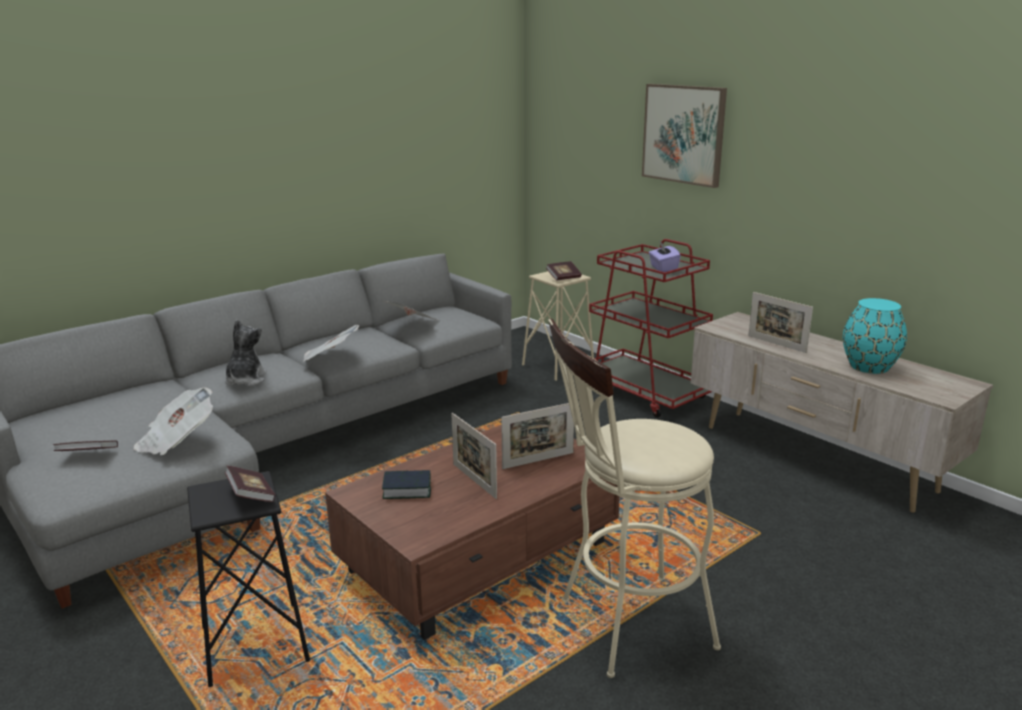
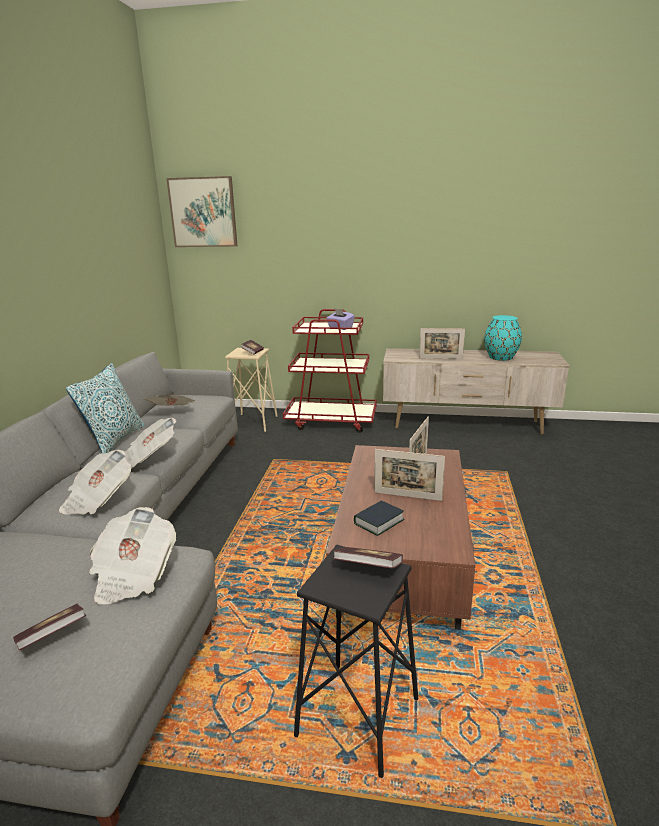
camera: 40 degrees left, 0 degrees up
plush toy [225,319,267,386] -> newspaper [59,450,131,515]
beige stool [548,319,721,678] -> none
picture [642,84,727,188] -> picture moved to [166,176,237,247]
none -> pillow [66,363,145,454]

